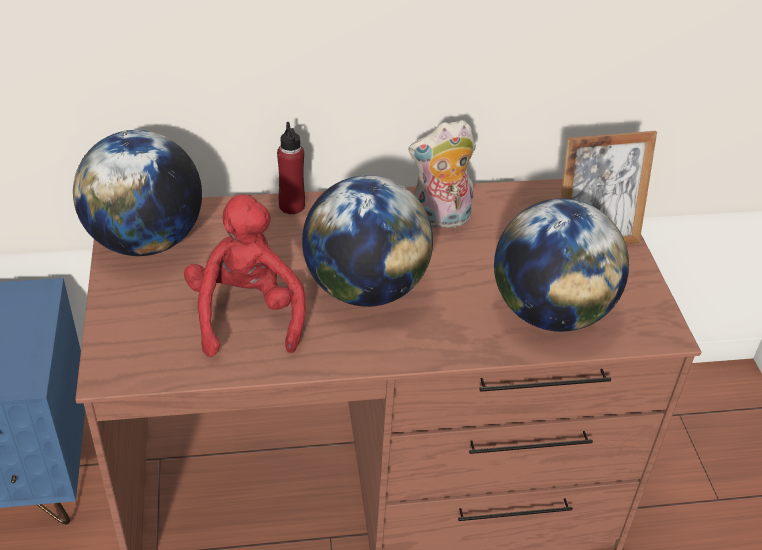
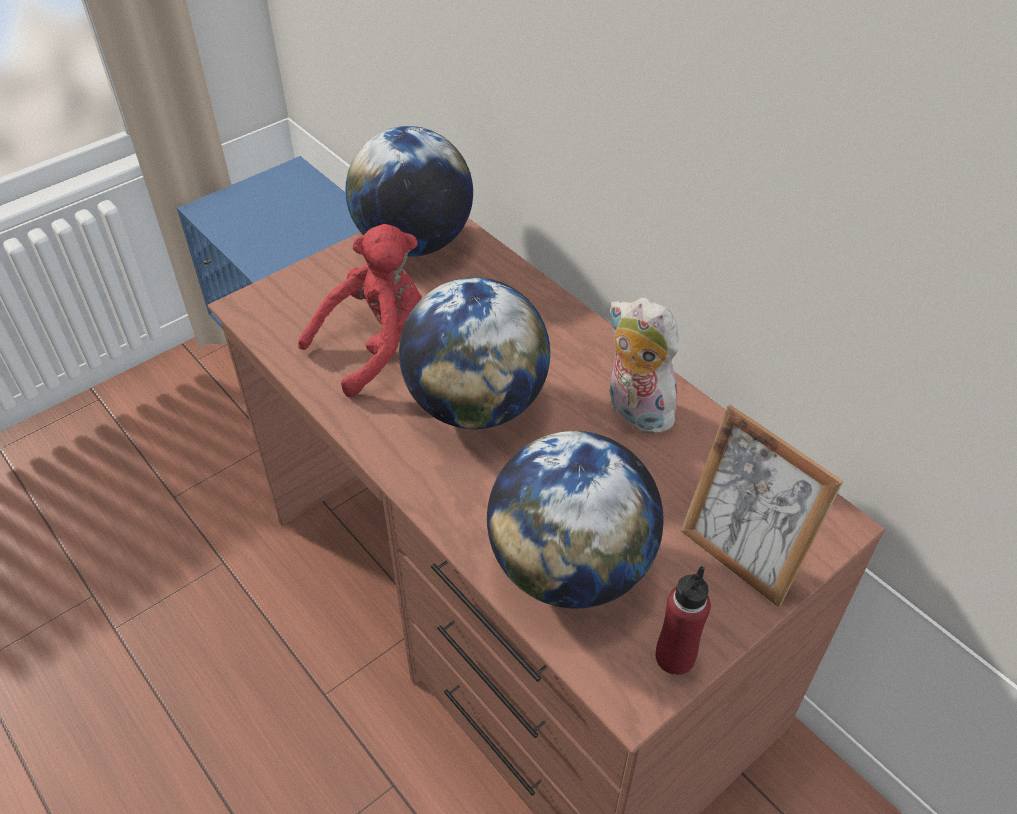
camera: 60 degrees right, 5 degrees up
red bottle [277,122,305,214] -> red bottle moved to [656,566,711,675]

